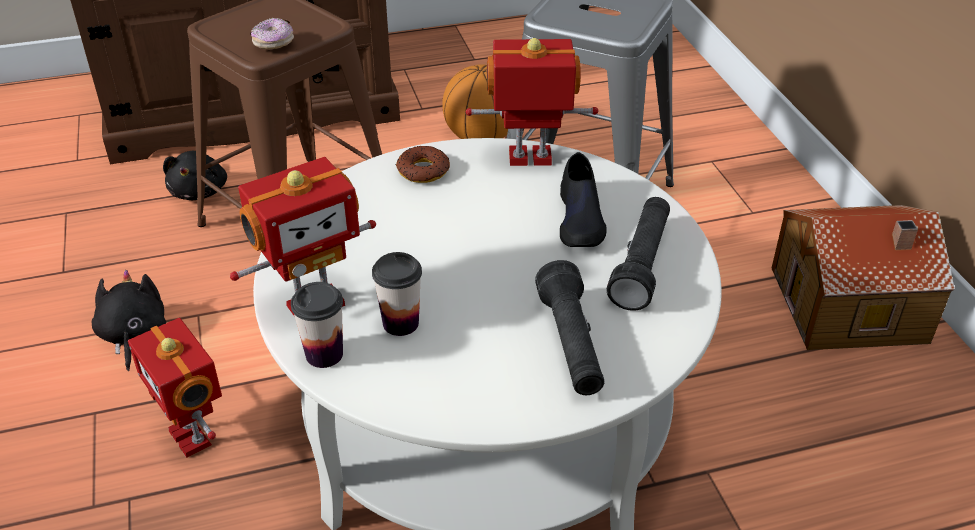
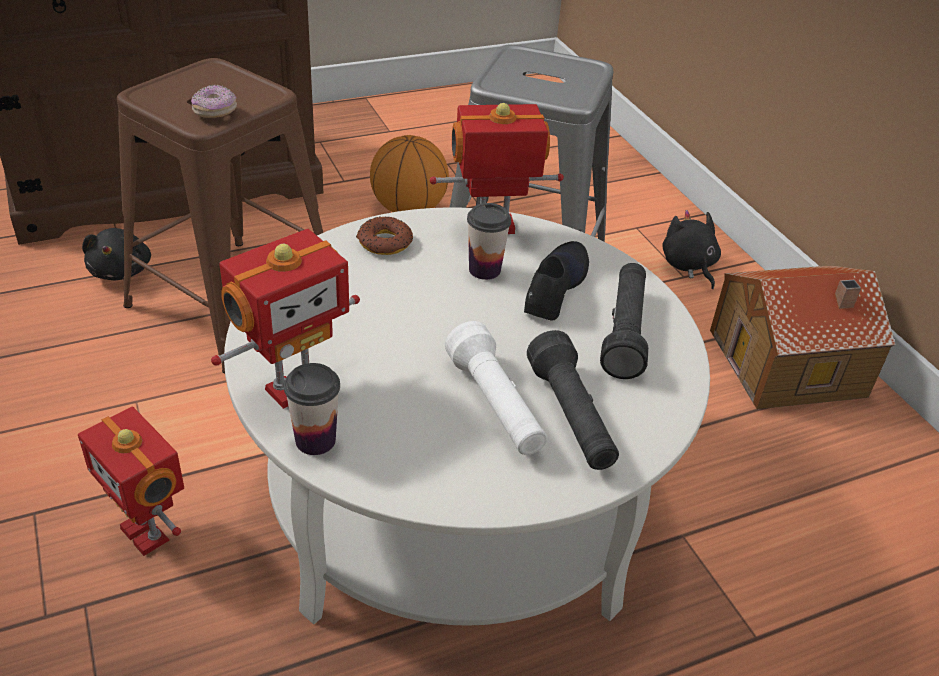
camera: 10 degrees left, 0 degrees up
black plush toy [92,270,166,371] -> black plush toy moved to [662,210,721,289]
cup [372,252,422,336] -> cup moved to [467,203,511,280]
black shoe [560,152,607,247] -> black shoe turned 150 degrees counterclockwise [524,241,589,320]
none -> white flashlight [445,321,547,455]

